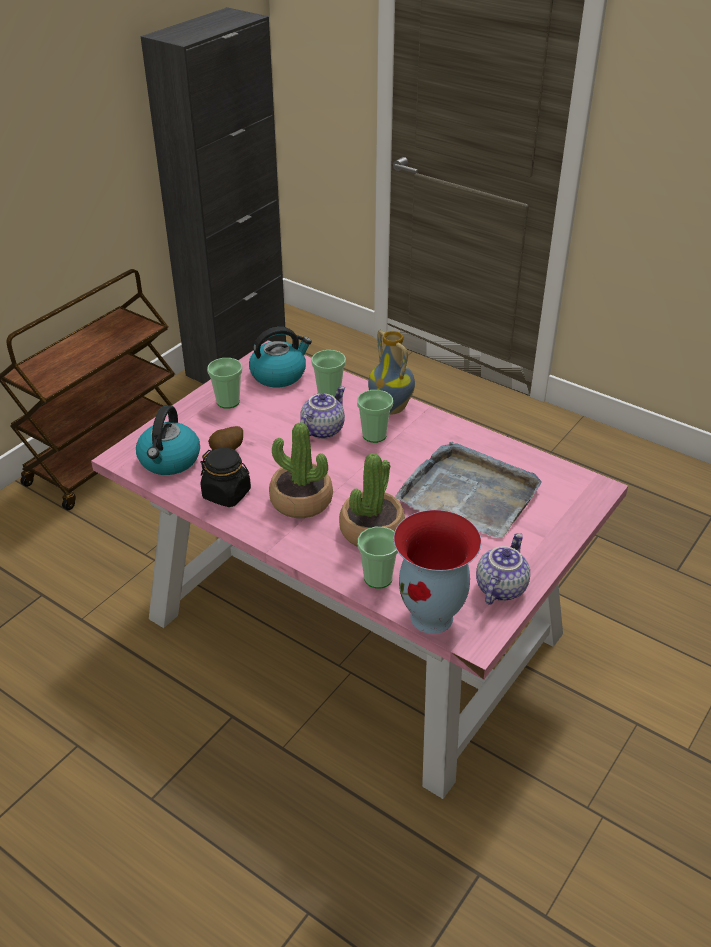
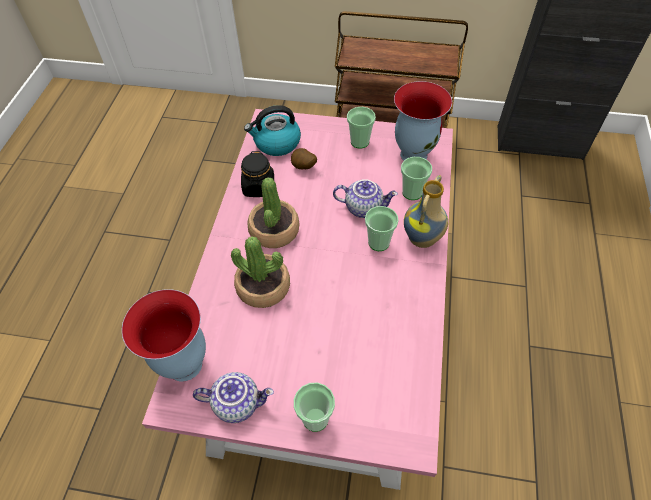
camera: 65 degrees right, 15 degrees up
kettle [249,327,312,387] -> vase [394,81,452,161]
cup [358,527,398,589] -> cup moved to [294,382,335,432]
grey tray [395,442,542,538] -> none

